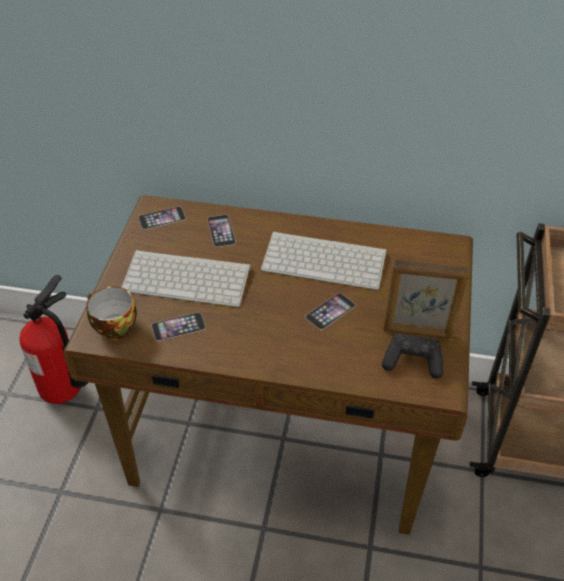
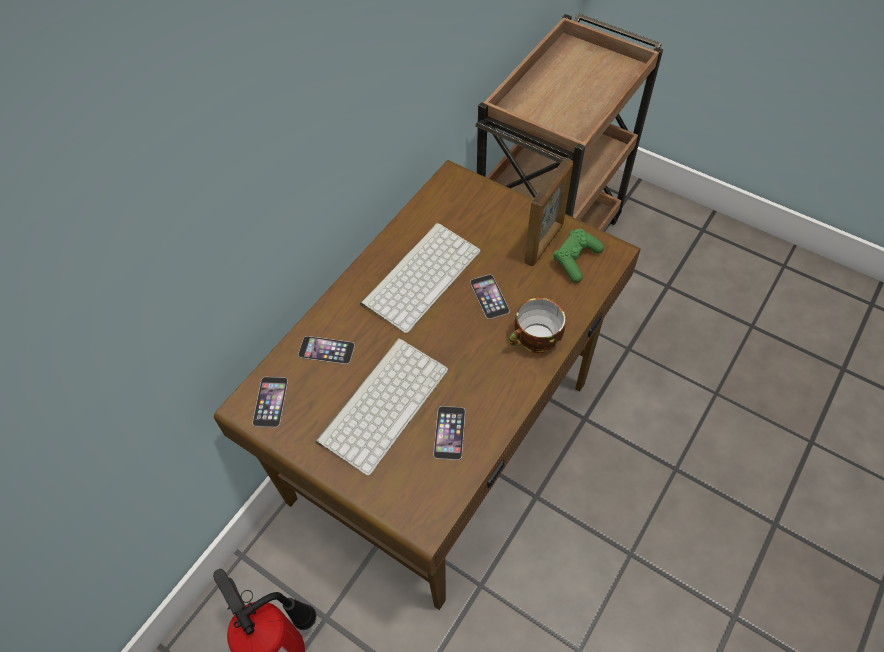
camera: 65 degrees left, 10 degrees up
cup [86,286,137,340] -> cup moved to [509,298,565,353]
black game controller [382,333,443,379] -> green game controller [554,229,604,283]

